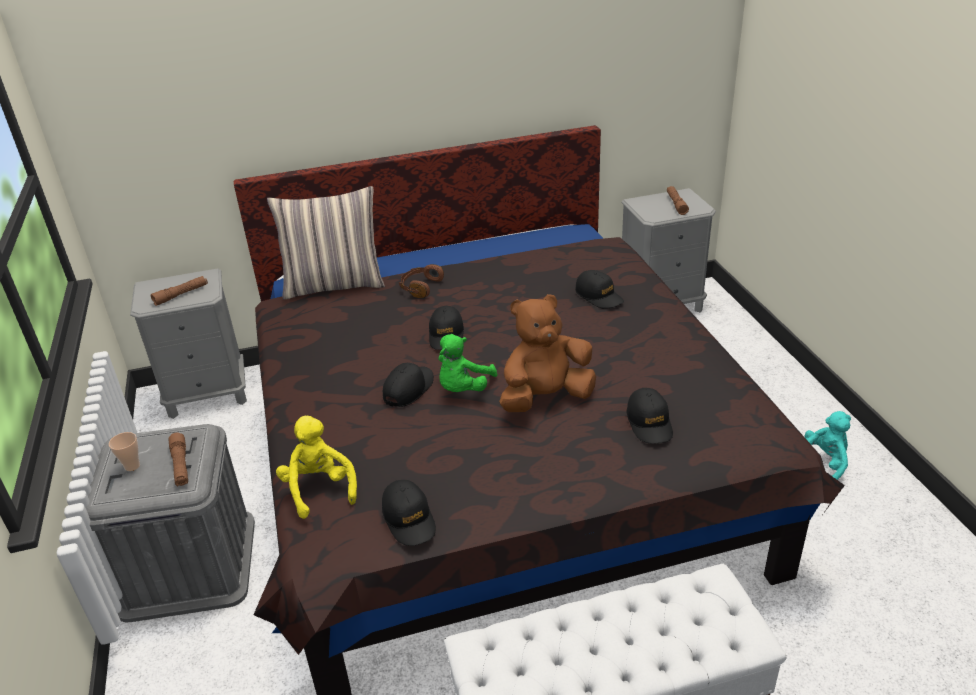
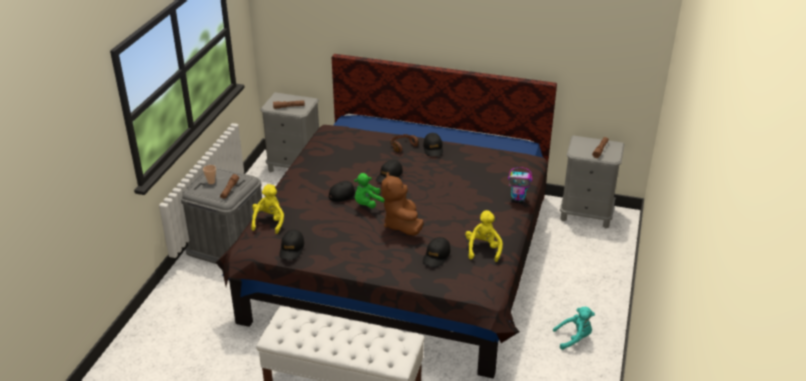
camera: 30 degrees right, 0 degrees up
pillow [267,186,385,299] -> none
brown plush toy [499,294,596,412] -> brown plush toy turned 105 degrees counterclockwise [381,172,424,236]
black cap [575,270,624,308] -> black cap moved to [423,133,443,156]
none -> yellow plush toy [465,210,503,262]
none -> toy robot [508,167,532,204]

